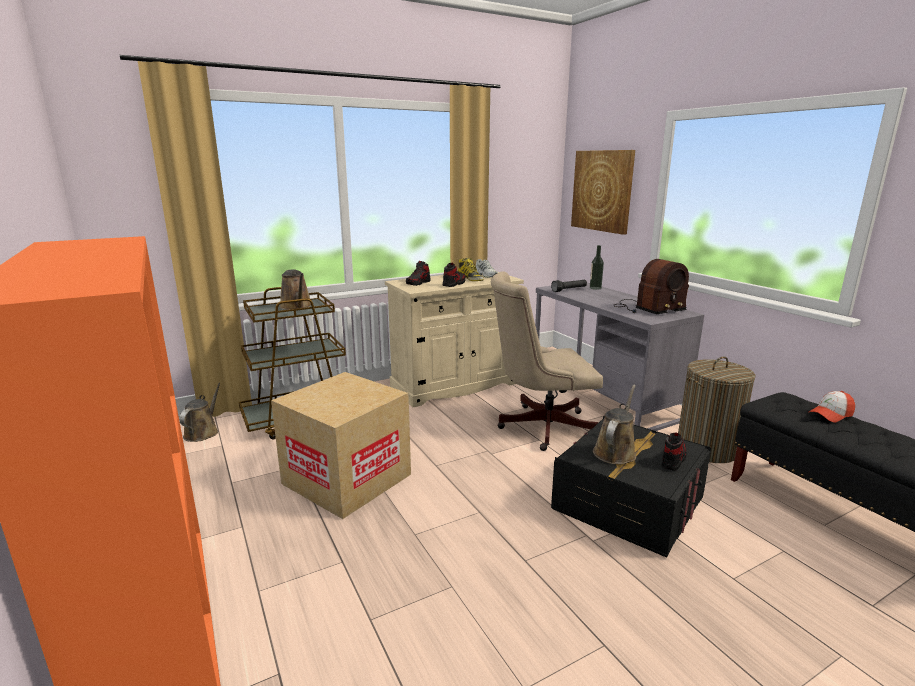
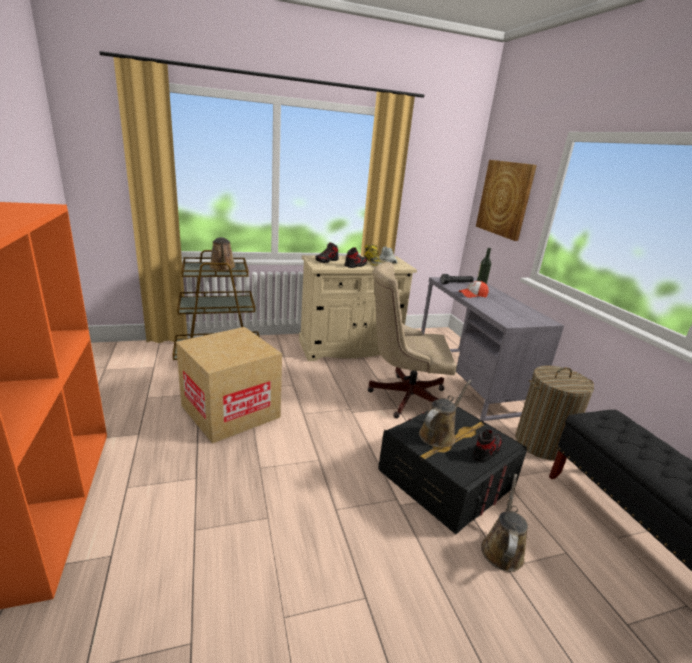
camera: 10 degrees right, 5 degrees up
brown watering can [179,383,220,442] -> brown watering can moved to [481,474,528,572]
radio [613,259,689,314] -> none
cap [808,391,855,423] -> cap moved to [459,281,489,298]

